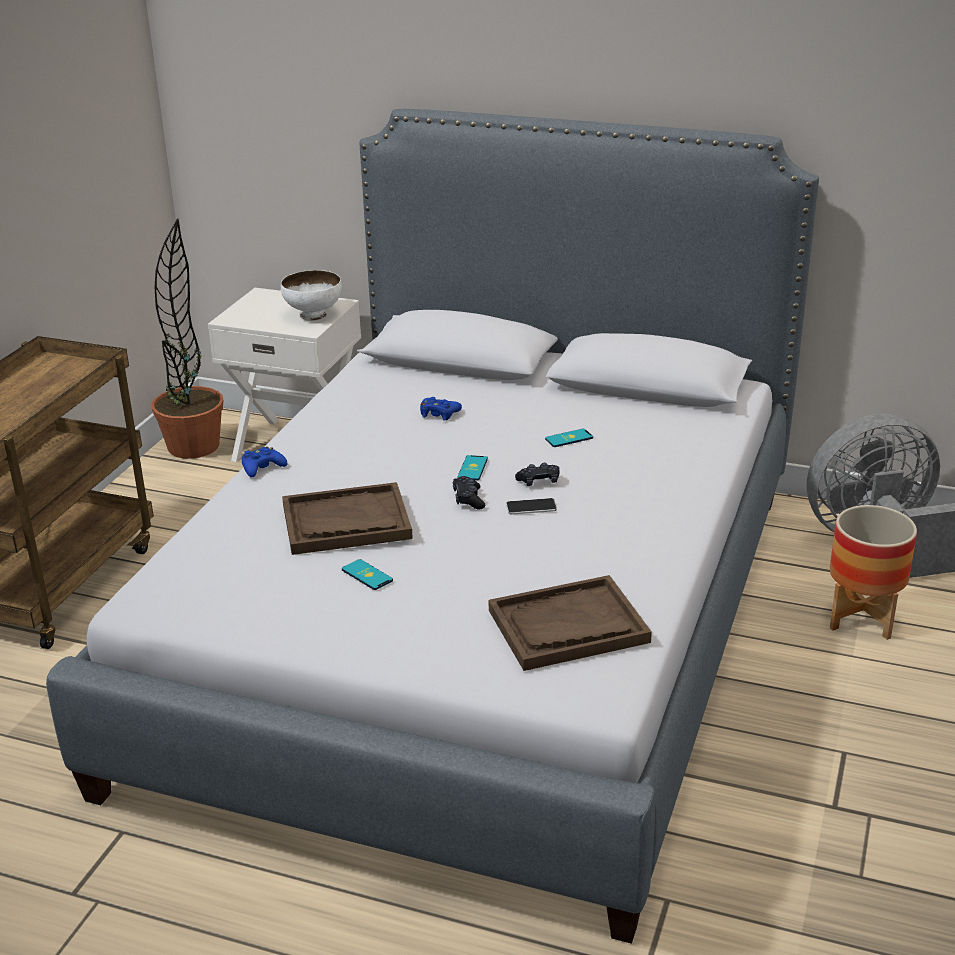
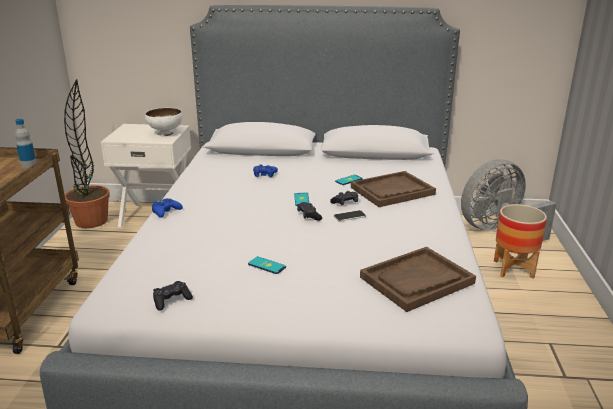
camera: 15 degrees left, 5 degrees down
brown tray [282,482,413,555] -> brown tray moved to [351,171,436,207]
none -> bottle [15,119,36,168]
none -> black game controller [153,281,193,311]

